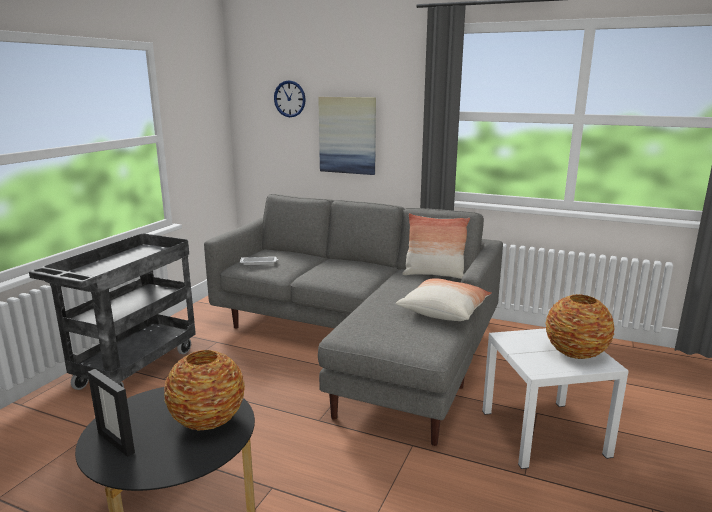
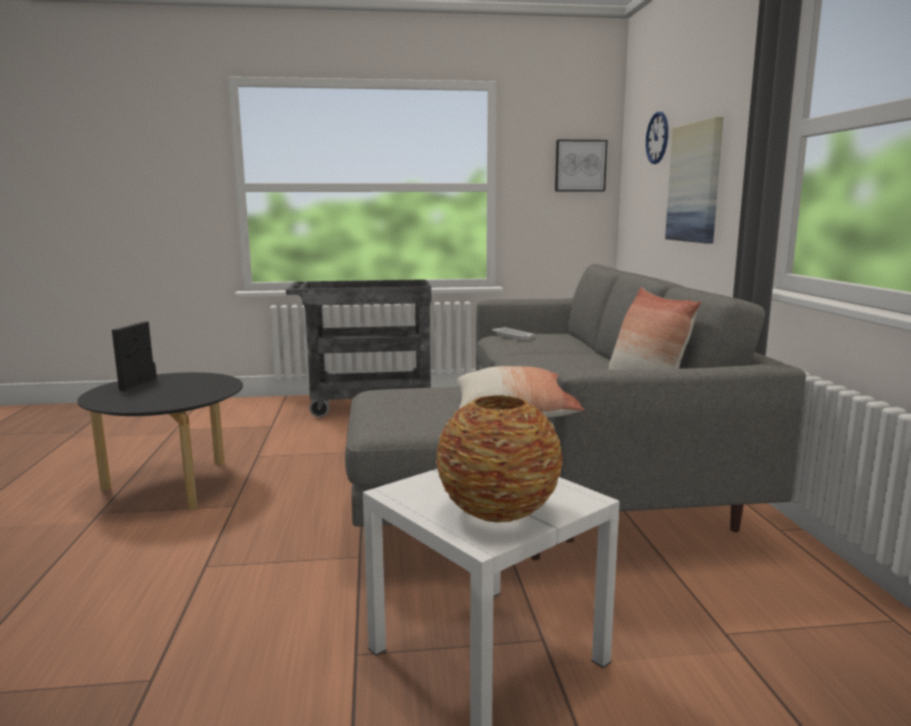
camera: 60 degrees right, 5 degrees down
vase [164,350,245,431] -> none
none -> picture [555,140,607,192]

